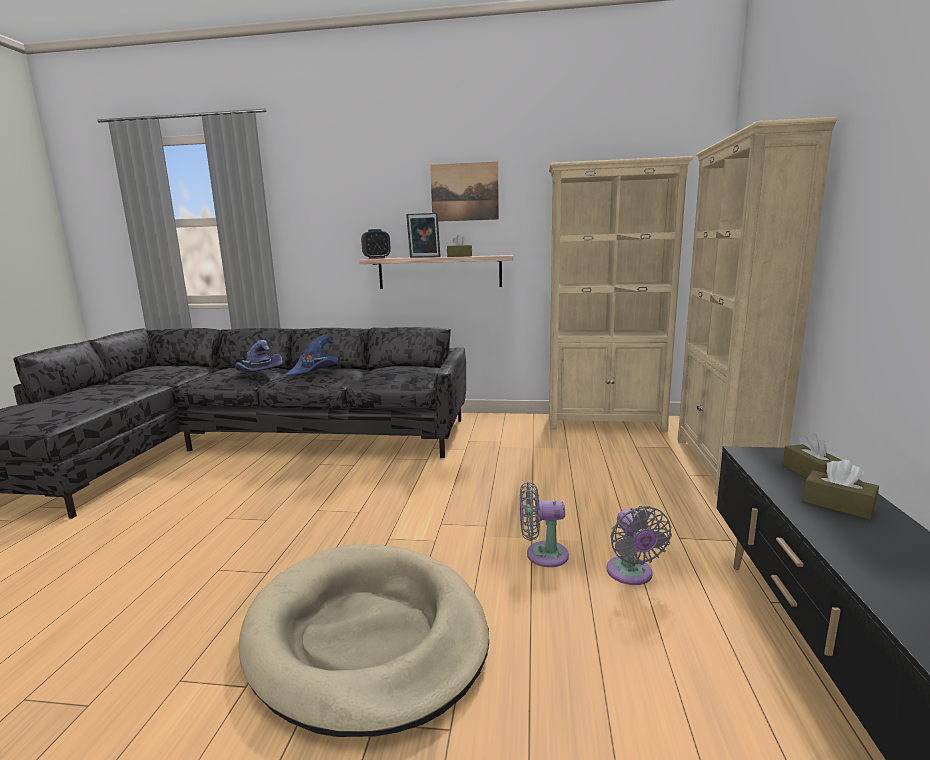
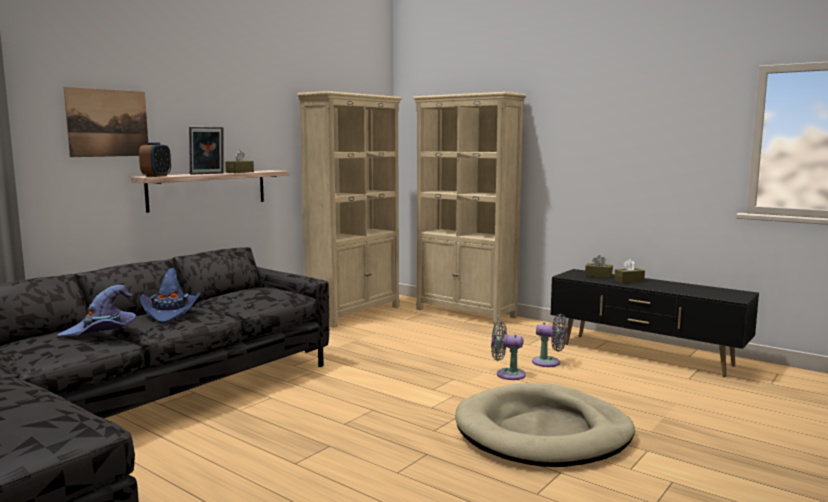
camera: 60 degrees left, 5 degrees down
picture [430,162,499,222] -> picture moved to [64,87,148,157]
grey fan [520,482,569,567] -> grey fan turned 75 degrees clockwise [491,322,526,380]

